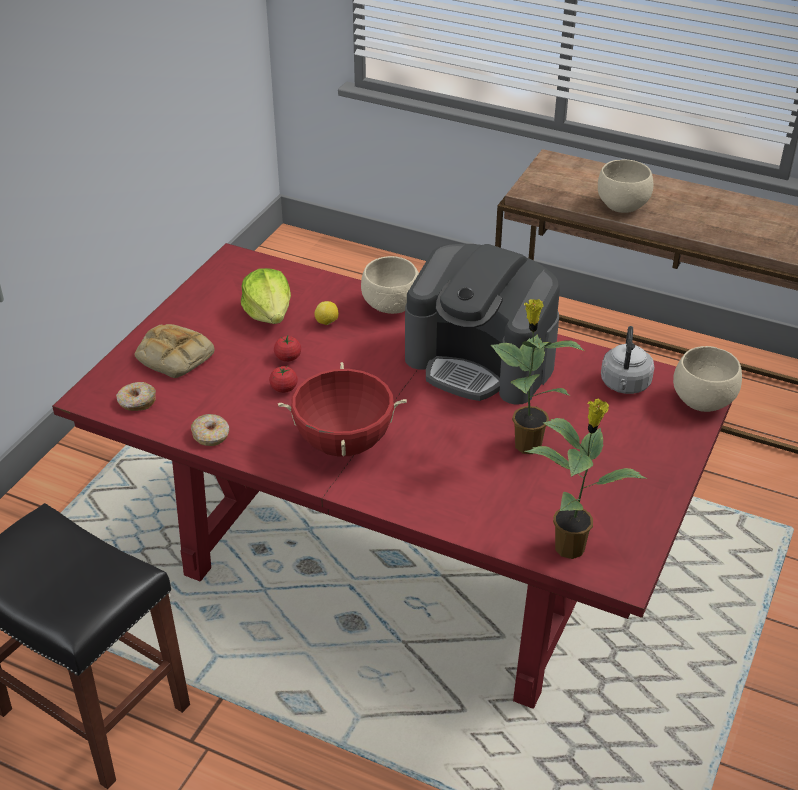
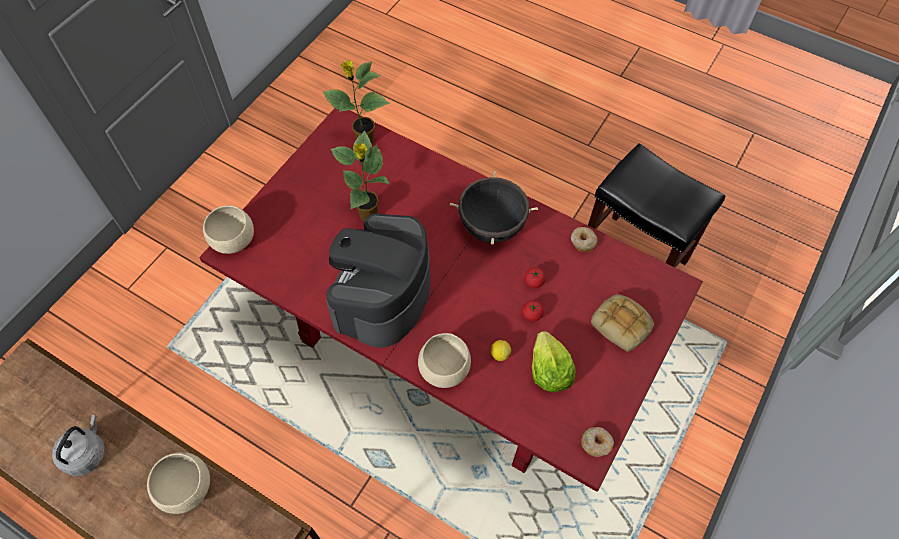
camera: 175 degrees left, 20 degrees up
donut [116,382,156,411] -> donut moved to [581,427,614,457]
red cooking pot [278,362,407,456] -> black cooking pot [450,171,538,245]
coffee machine [405,243,560,405] -> coffee machine turned 105 degrees counterclockwise [326,213,430,348]
grey kettle [601,326,654,394] -> grey kettle moved to [52,415,105,476]

